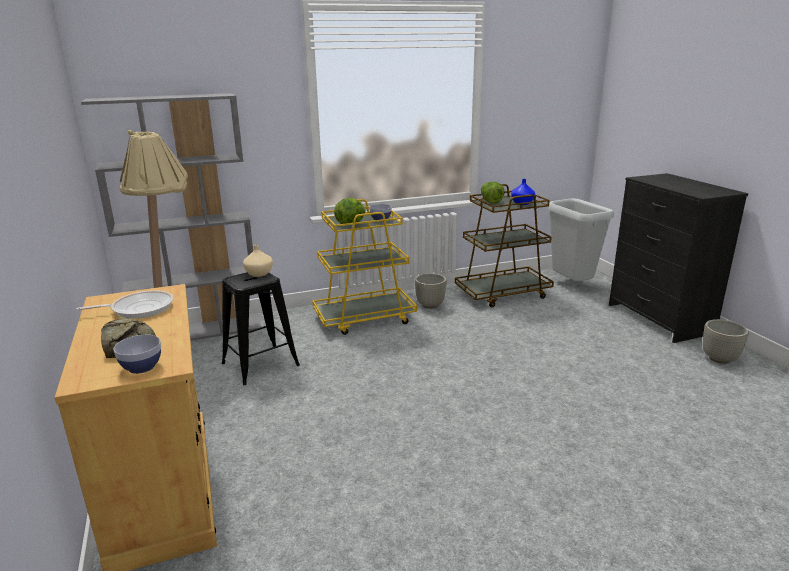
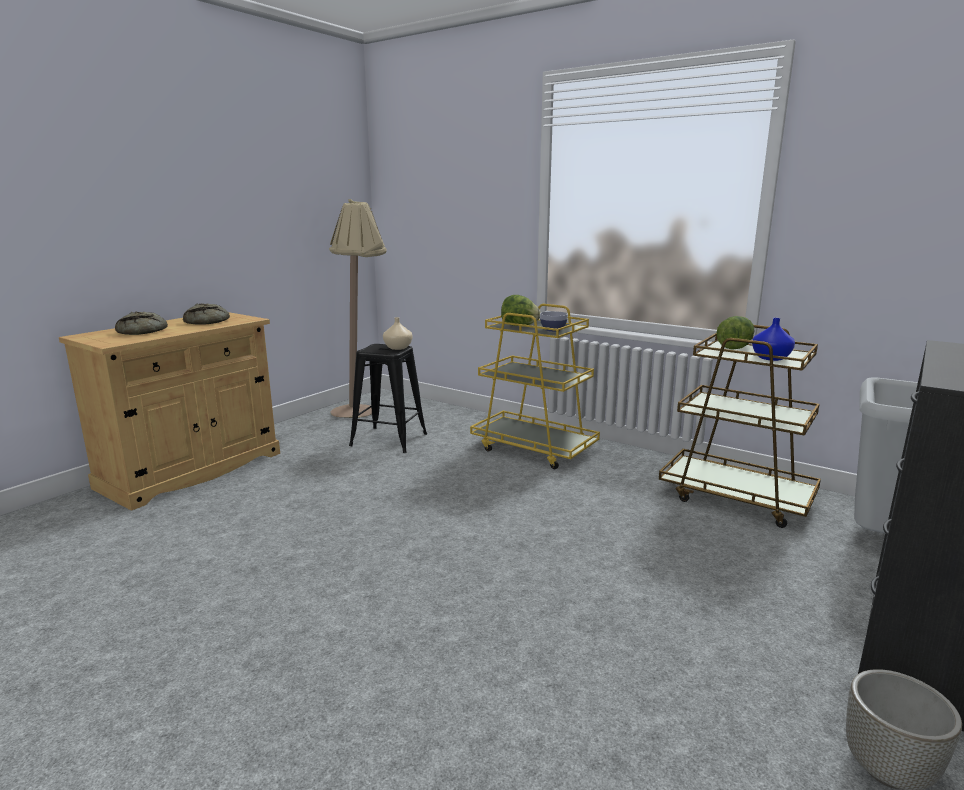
camera: 55 degrees right, 5 degrees down
frying pan [77,290,174,319] -> bread [183,303,230,325]
grey bookcase [81,93,262,341] -> none
bowl [113,335,161,374] -> none
grey planter [415,273,447,309] -> none

